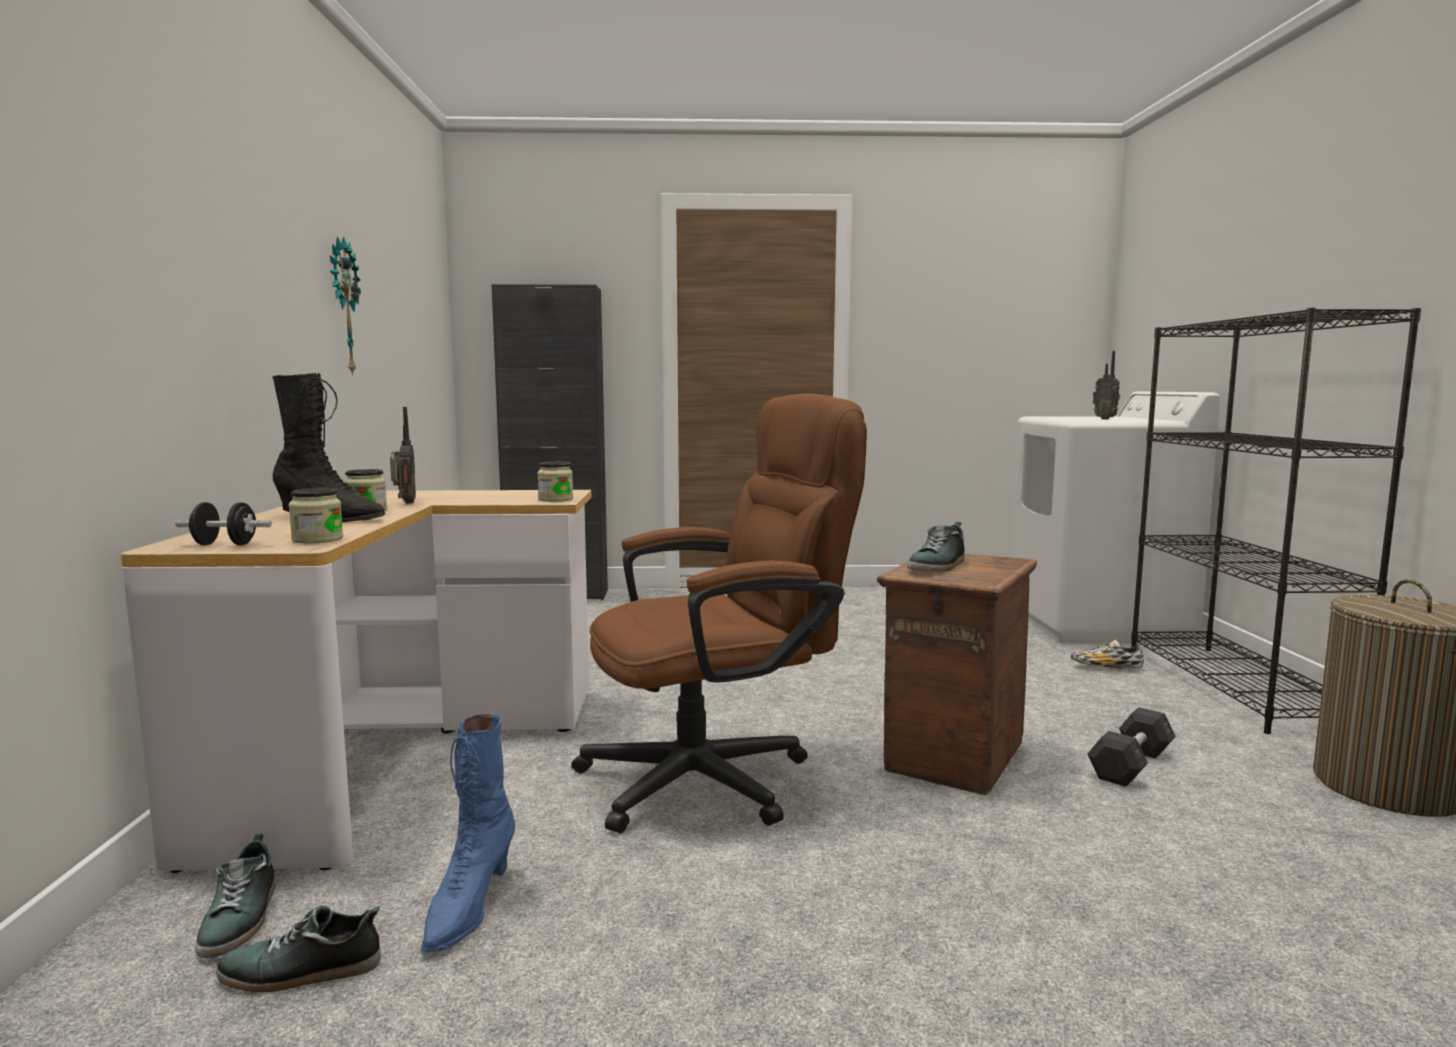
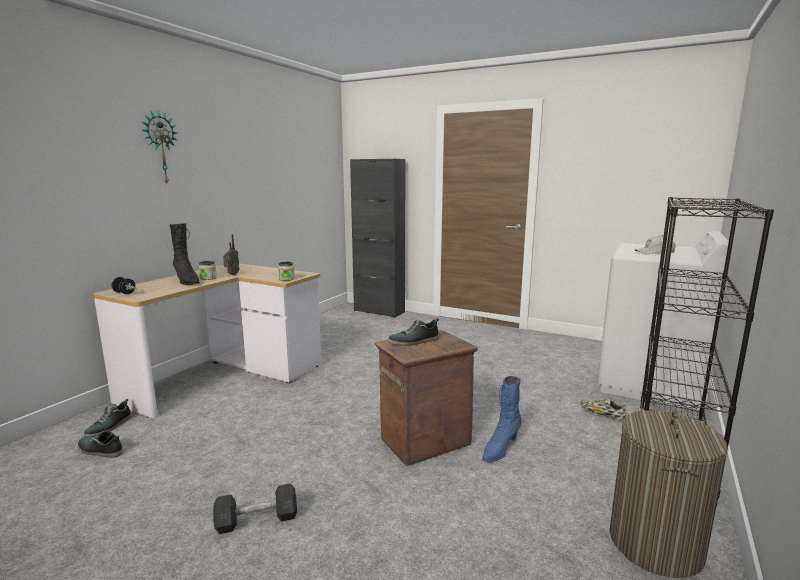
camera: 30 degrees right, 5 degrees up
jar [289,488,343,544] -> none
wall clock [330,236,361,376] -> wall clock moved to [143,110,178,184]
blue boot [421,714,515,952] -> blue boot moved to [482,376,522,462]
brown office chair [571,394,867,833] -> none
grey dumbbell [1088,707,1176,787] -> grey dumbbell moved to [213,484,297,534]
radio [1093,351,1120,419] -> white cap [635,235,676,254]

